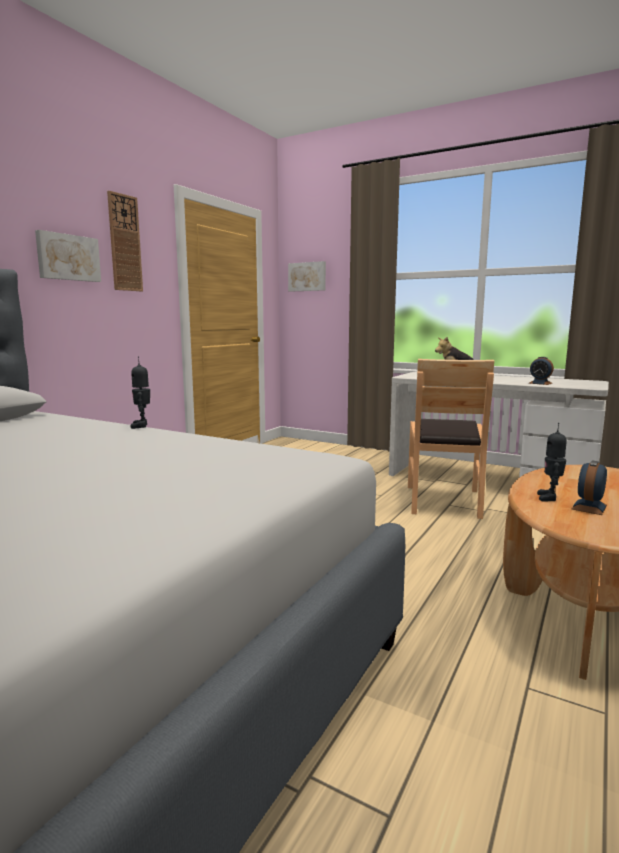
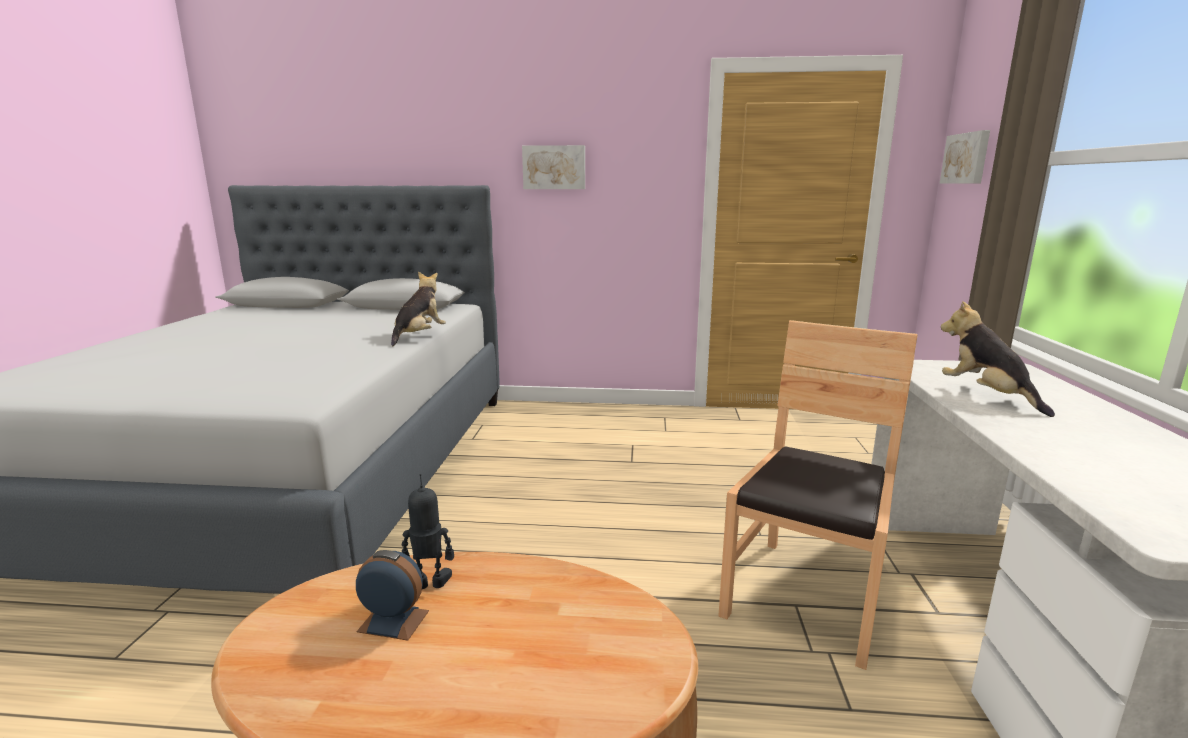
camera: 65 degrees right, 5 degrees up
wall clock [107,191,143,291] -> none
toy robot [131,356,150,429] -> plush toy [391,272,446,346]
brown chair [408,359,494,519] -> brown chair turned 135 degrees clockwise [718,320,918,670]
alarm clock [528,357,554,385] -> none

